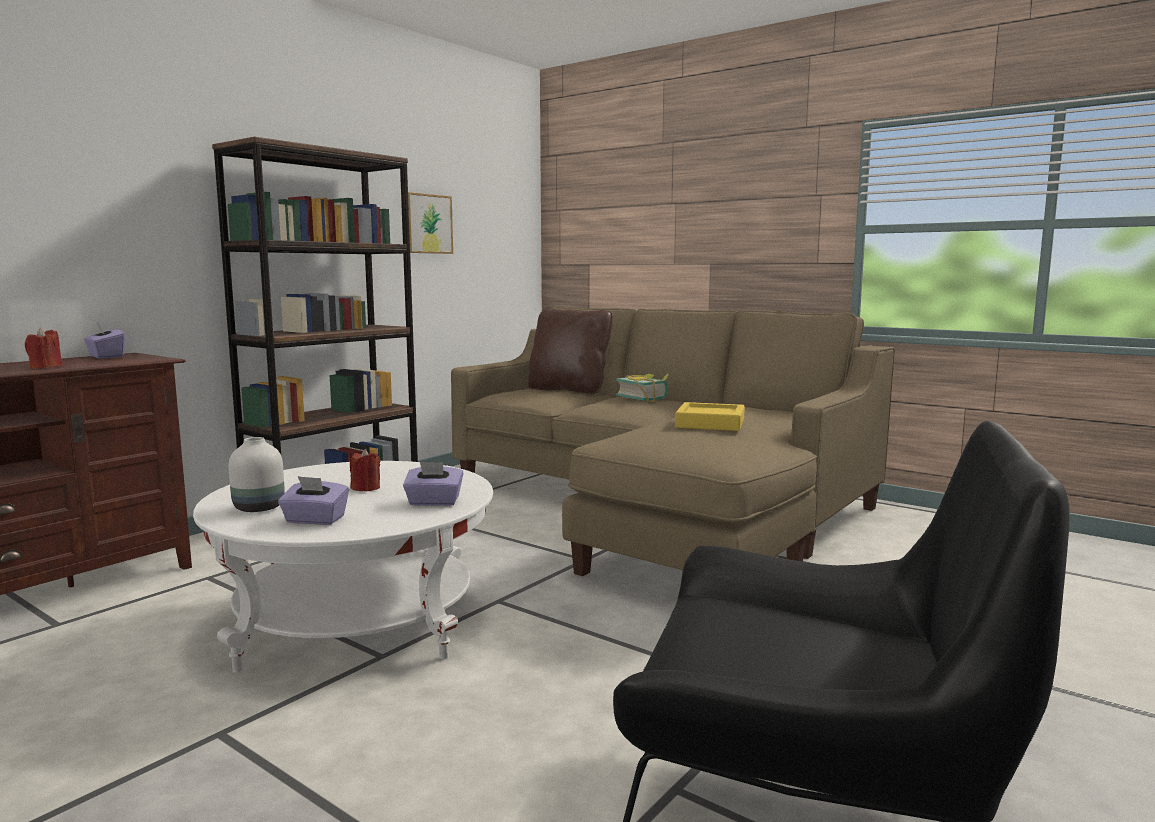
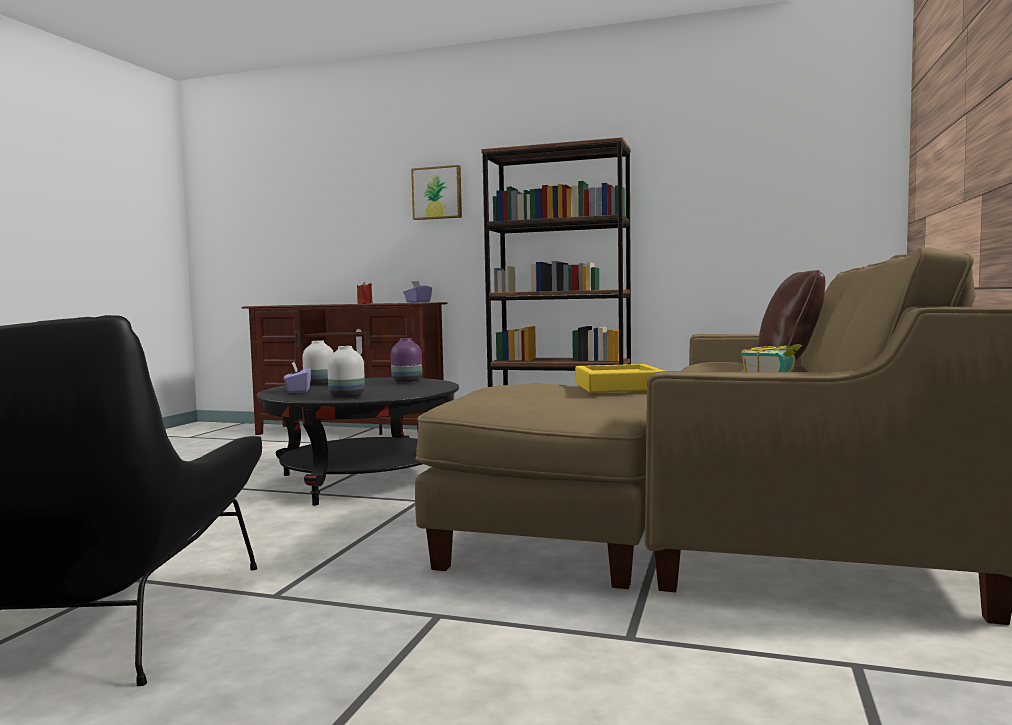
camera: 70 degrees right, 5 degrees down
white coffee table [193,461,493,673] -> black coffee table [257,378,459,505]
red candle [350,449,380,491] -> none
purple tissue box [403,462,464,506] -> white vase [327,346,365,398]
picture [408,192,453,254] -> picture moved to [411,165,462,220]
none -> purple vase [391,338,422,382]

